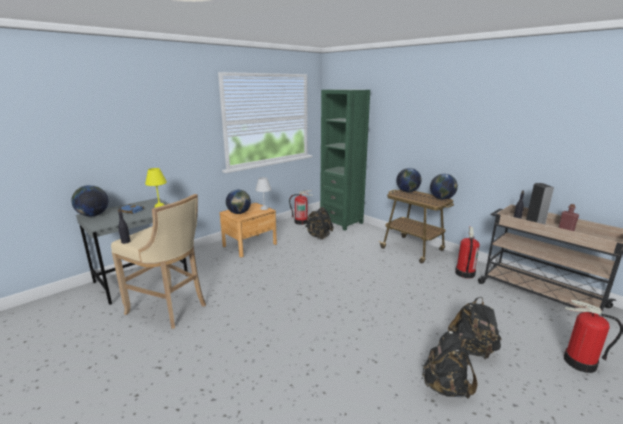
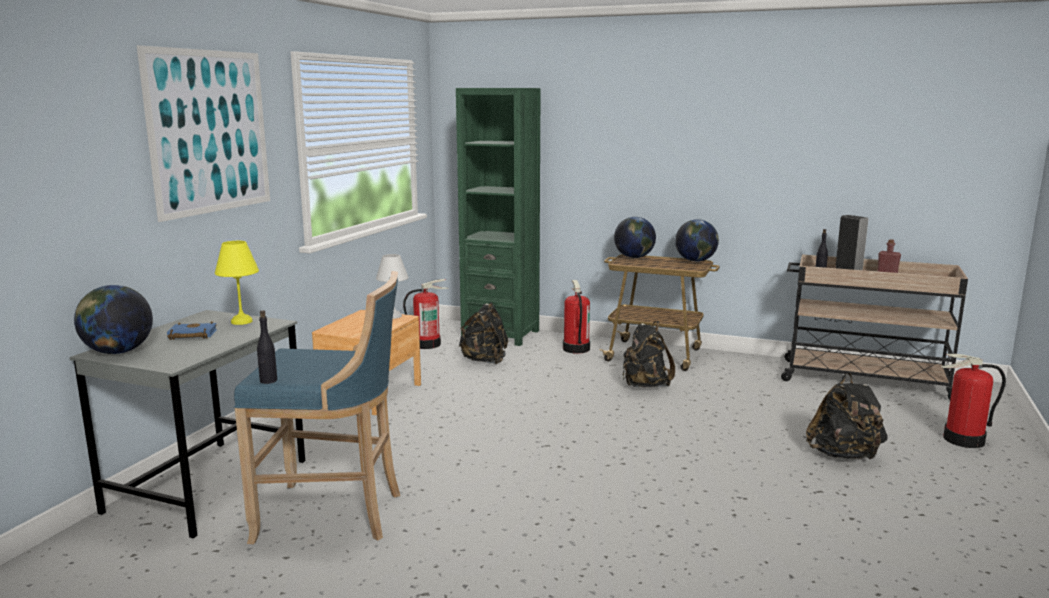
camera: 25 degrees left, 5 degrees down
beige stool [111,194,206,329] -> blue stool [234,271,400,544]
globe [226,189,251,214] -> none
black backpack [422,331,477,399] -> black backpack moved to [623,321,675,388]
fire extinguisher [455,227,480,278] -> fire extinguisher moved to [563,280,590,353]
none -> picture [137,45,270,222]

